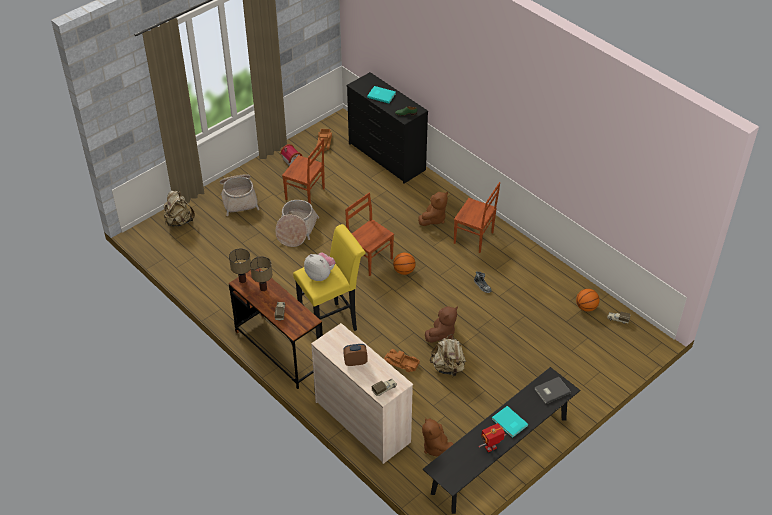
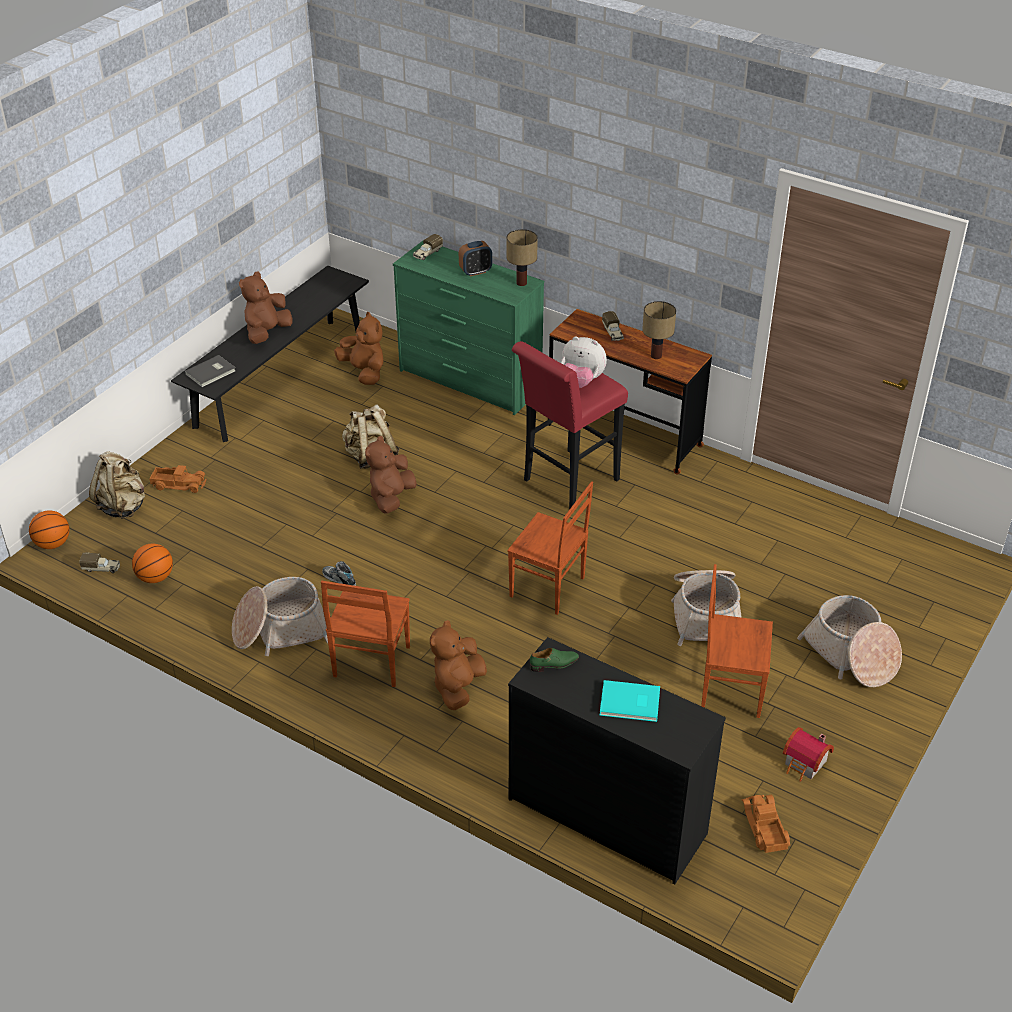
camera: 165 degrees right, 5 degrees down
beige backpack [164,190,195,226] -> beige backpack moved to [89,451,145,519]
table lamp [229,249,251,283] -> table lamp moved to [506,229,538,286]
yellow stool [293,224,366,339] -> red stool [512,341,628,509]
beige dresser [311,323,413,464] -> green dresser [393,241,544,415]
toy truck [384,349,420,372] -> toy truck moved to [149,465,207,493]
basketball [393,253,416,275] -> basketball moved to [29,510,69,549]
brown chair [454,182,500,253] -> brown chair turned 90 degrees counterclockwise [321,581,410,687]
toy robot [479,423,506,452] -> none
turquoise book [492,406,528,438] -> brown plush toy [239,271,293,344]
none -> basket [232,577,328,656]

